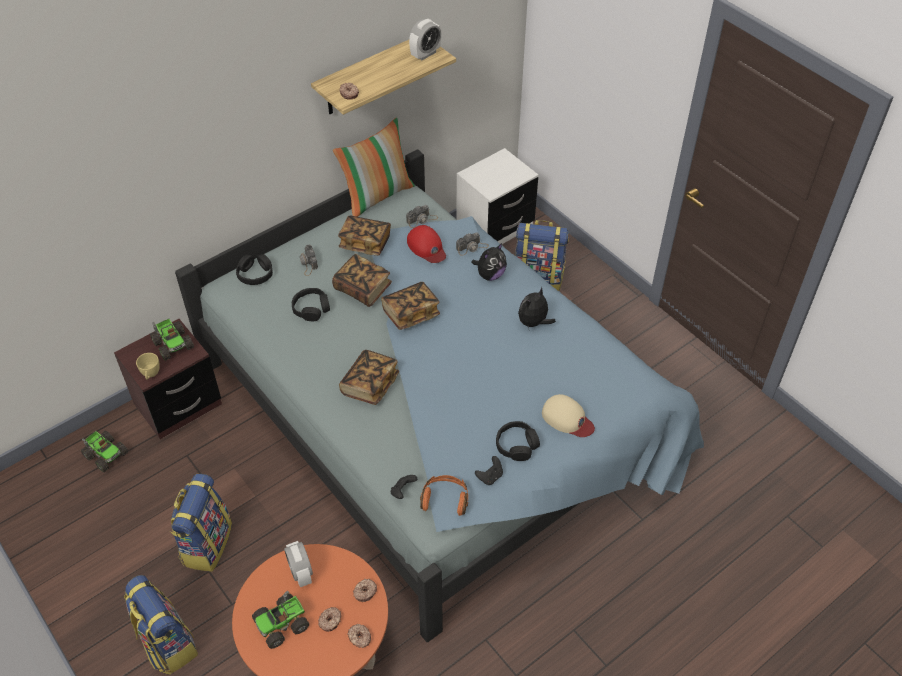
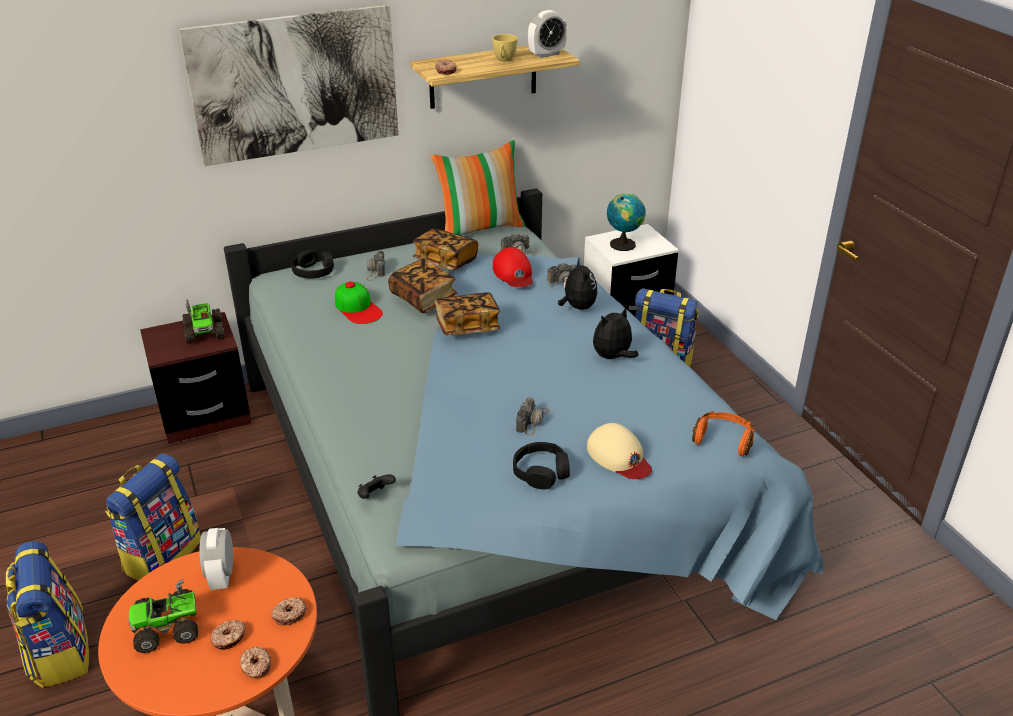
camera: 15 degrees right, 15 degrees down
toy truck [81,431,128,472] -> none
yellow cup [136,353,160,380] -> yellow cup moved to [492,34,518,61]
black headphones [292,288,330,321] -> cap [335,282,383,324]
book [339,350,399,405] -> none
orange headphones [420,475,468,516] -> orange headphones moved to [692,411,754,456]
plush toy [471,243,507,281] -> plush toy turned 75 degrees counterclockwise [558,258,598,310]
black game controller [475,456,503,485] -> none
none -> picture [179,5,398,166]
none -> camera [516,397,549,435]
none -> globe [607,193,646,251]

